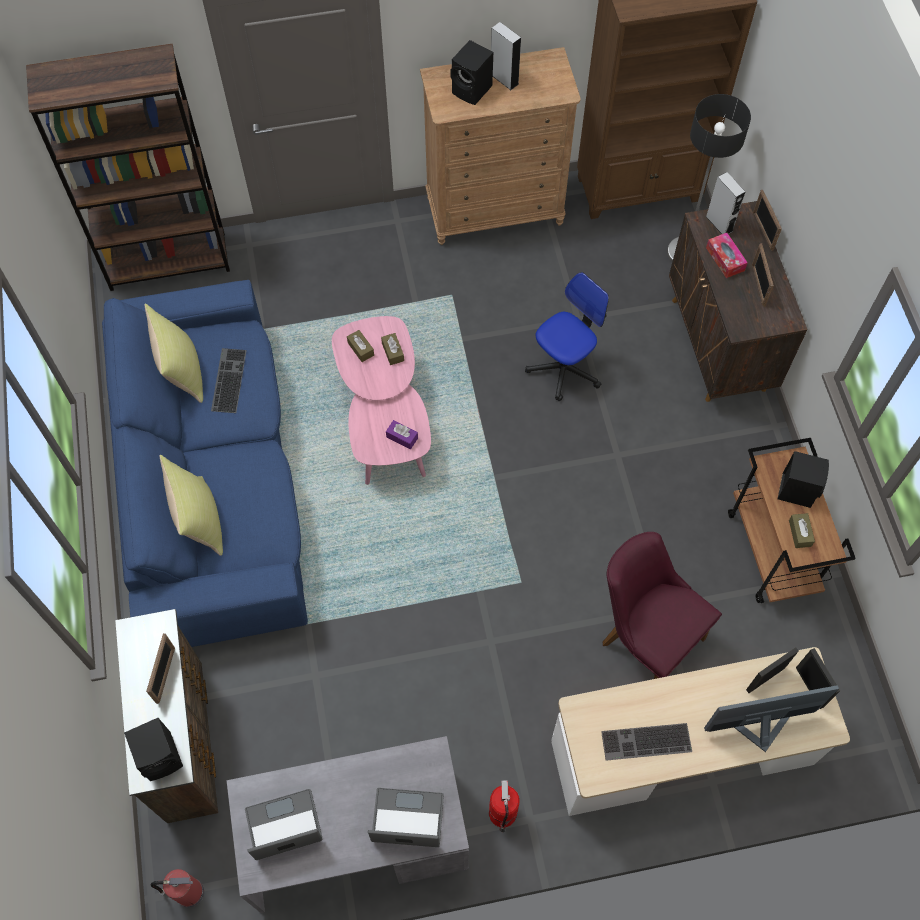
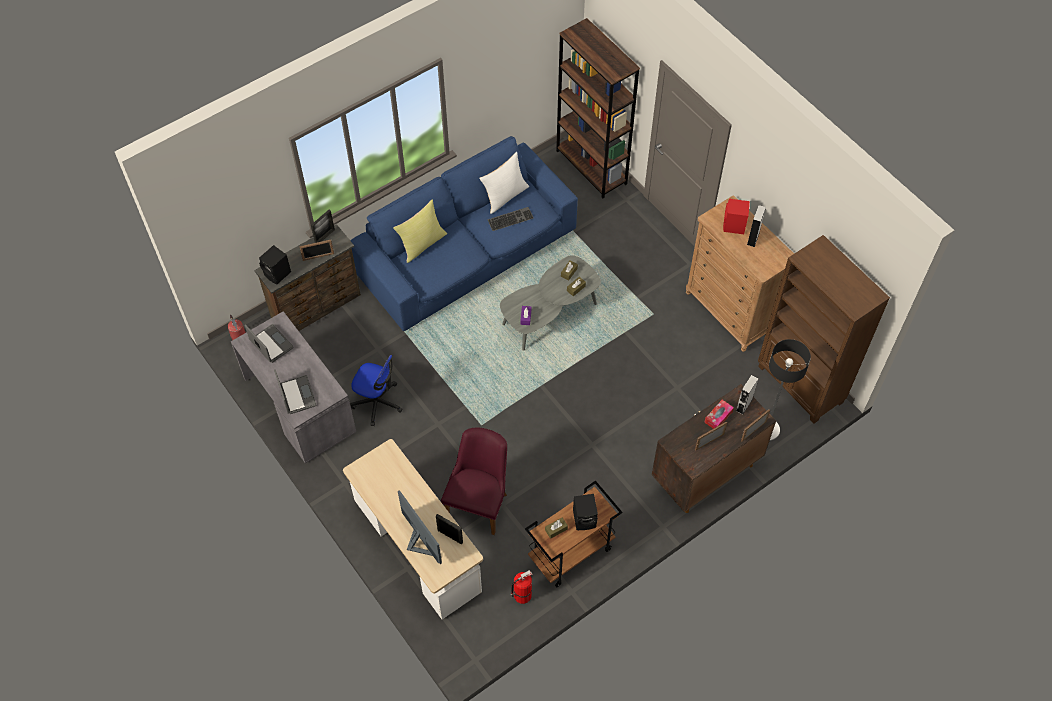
camera: 65 degrees right, 5 degrees down
yellow pillow [144,304,203,403] -> white pillow [479,152,529,214]
pink coffee table [332,316,431,485] -> grey coffee table [500,255,601,351]
black speaker [450,40,493,105] -> red speaker [723,198,750,234]
fire extinguisher [489,781,520,832] -> fire extinguisher moved to [510,570,533,604]
office chair [525,272,609,401] -> office chair moved to [350,355,403,426]
keyboard [601,723,692,761] -> none
picture frame [796,648,840,709] -> picture frame moved to [311,210,335,243]

